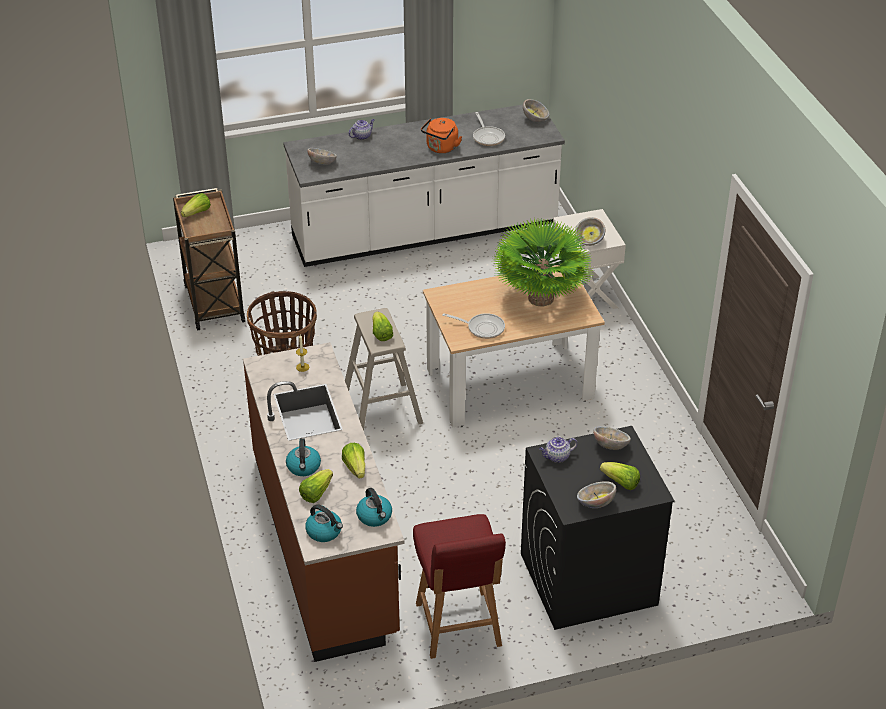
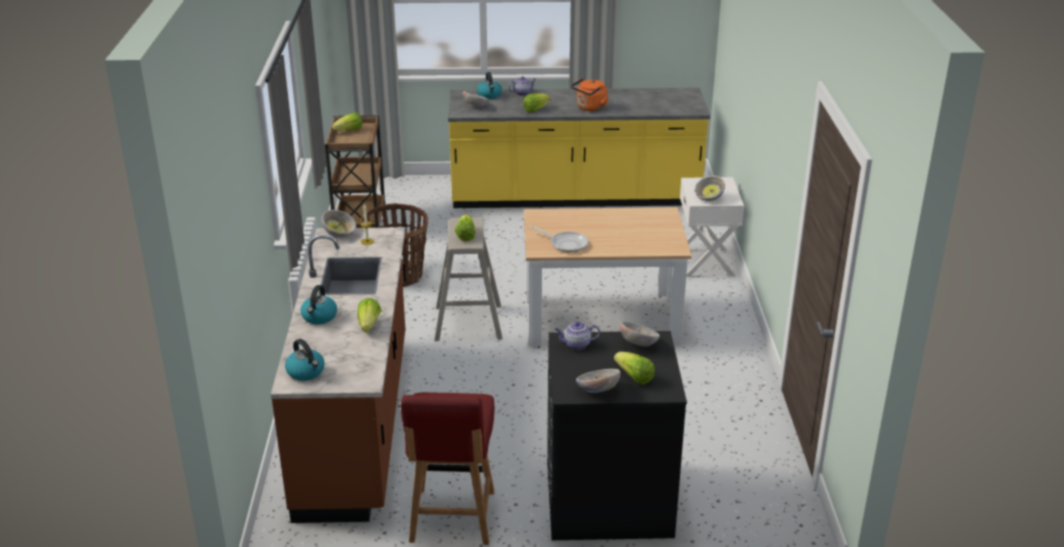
camera: 15 degrees right, 10 degrees down
white counter [283,105,565,267] -> yellow counter [448,88,710,208]
lettuce [299,469,333,503] -> lettuce moved to [523,93,550,112]
kettle [356,488,392,527] -> kettle moved to [477,72,502,99]
frying pan [473,112,505,146] -> none
potted plant [492,219,593,307] -> none
bowl [523,99,549,122] -> bowl moved to [321,210,356,238]

